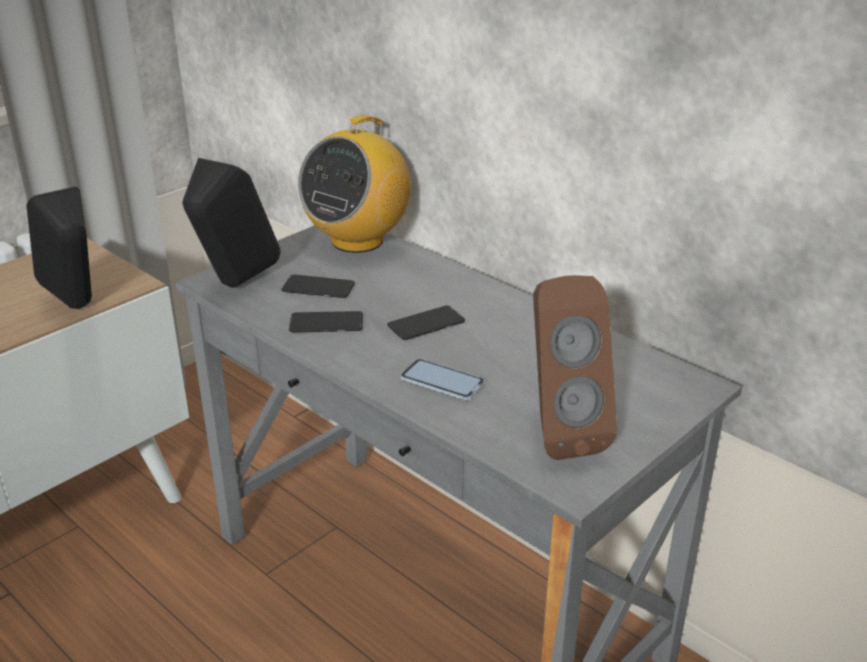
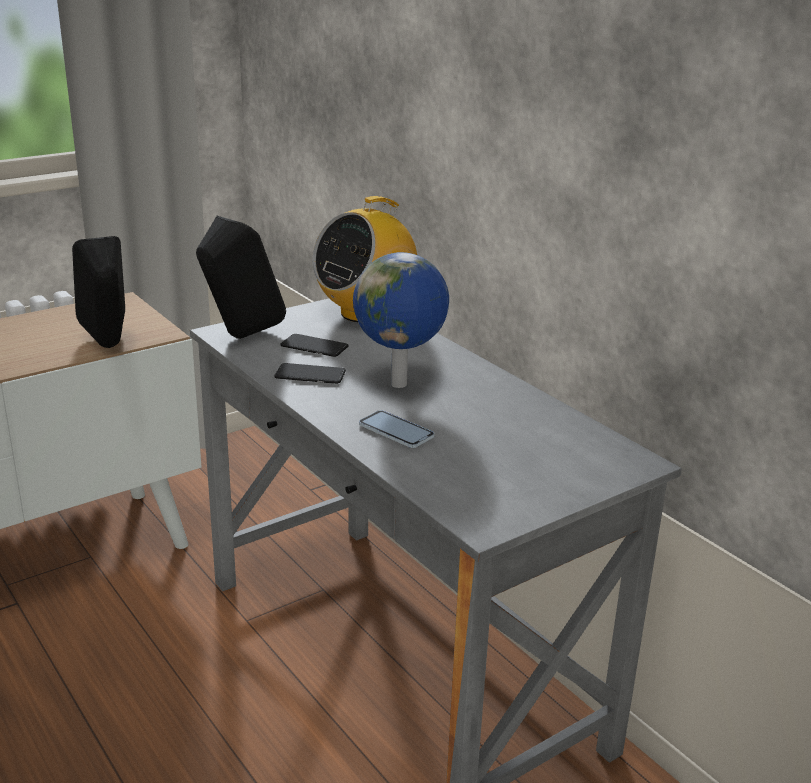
camera: 10 degrees right, 5 degrees down
phone [388,305,465,340] -> globe [353,252,449,388]
brown speaker [533,275,617,460] -> none

